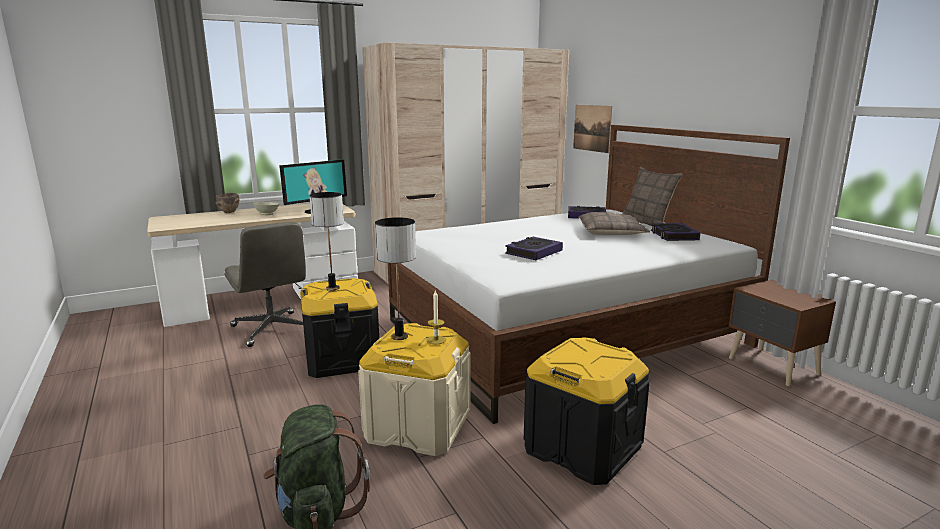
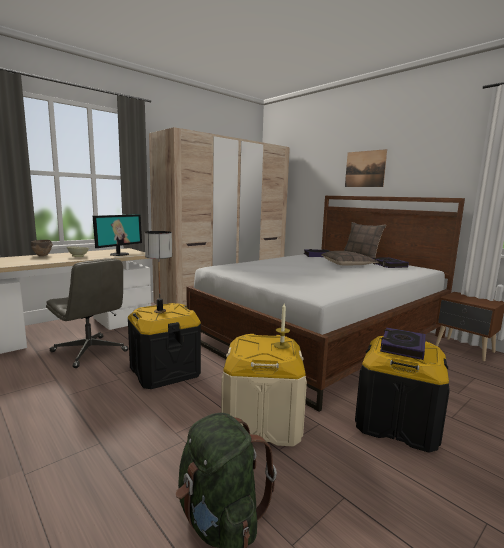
camera: 15 degrees left, 5 degrees down
table lamp [375,217,416,340] -> none
book [505,237,563,260] -> book moved to [380,328,425,360]
picture [573,105,612,153] -> picture moved to [345,149,387,187]

